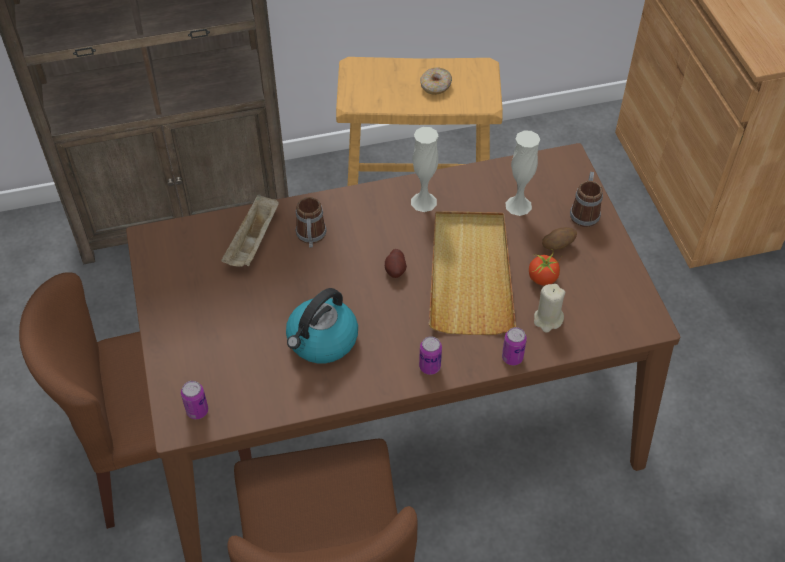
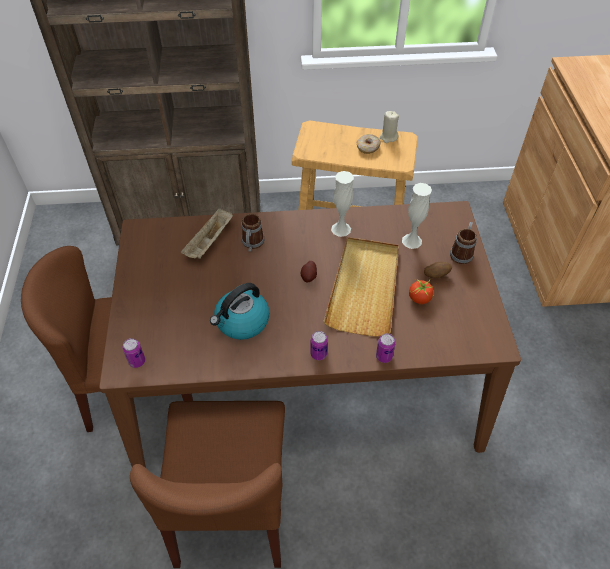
camera: 10 degrees right, 0 degrees up
beige candle [534,284,565,333] -> beige candle moved to [380,111,399,143]

